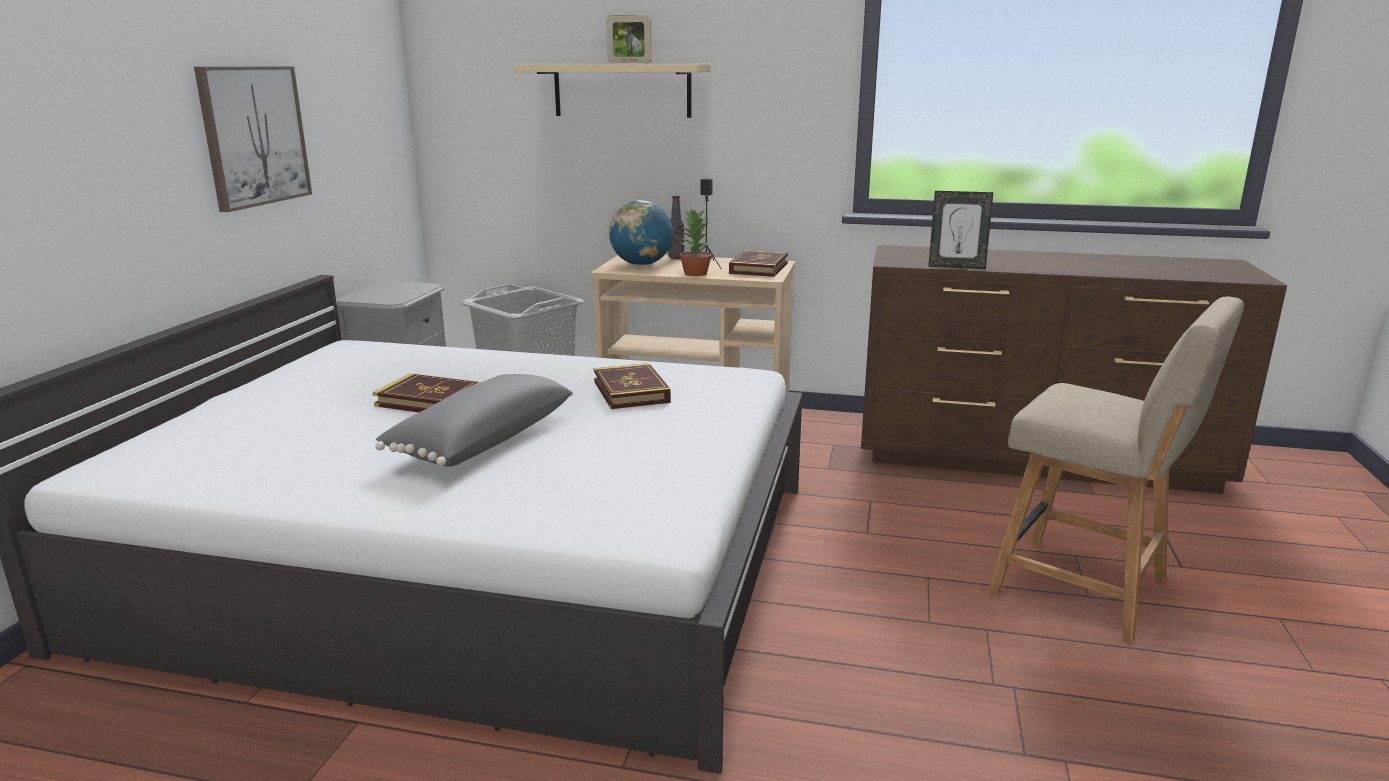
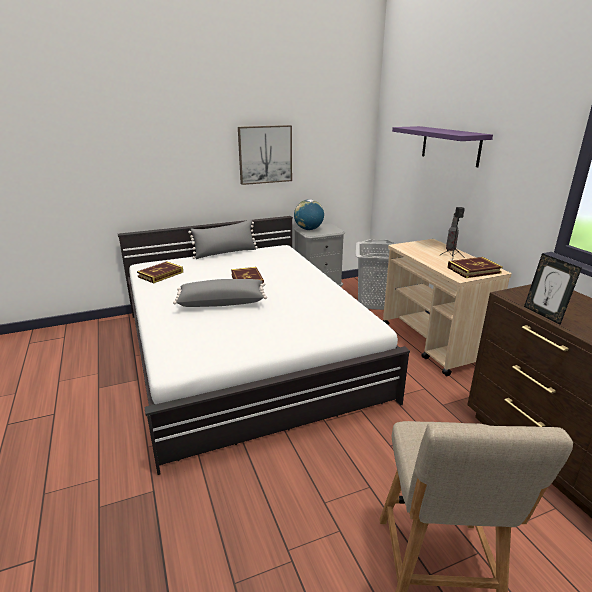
camera: 55 degrees right, 5 degrees up
beige shelf [513,64,710,118] -> purple shelf [392,126,493,167]
book [594,363,671,409] -> book moved to [137,261,183,284]
picture frame [606,15,652,63] -> none
globe [609,200,673,265] -> globe moved to [294,199,324,230]
potted plant [680,209,712,276] -> none
none -> grey pillow [188,219,258,259]

